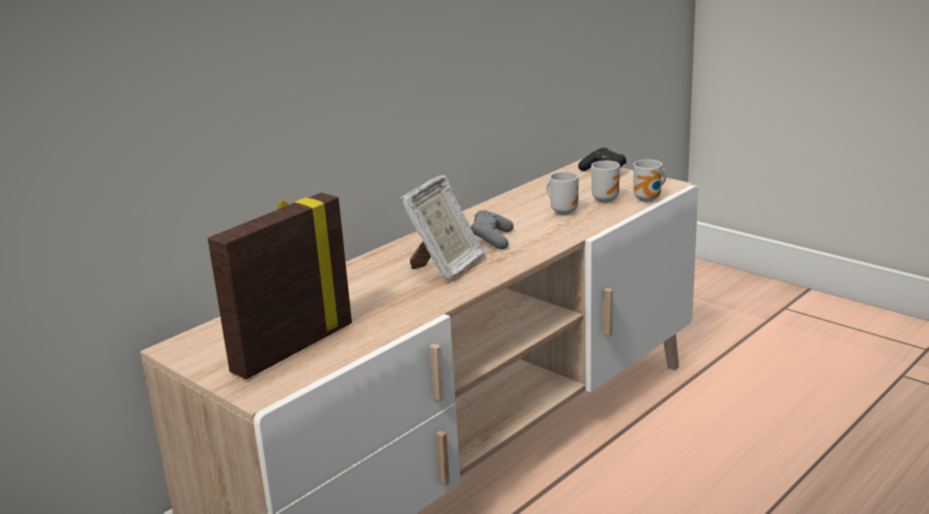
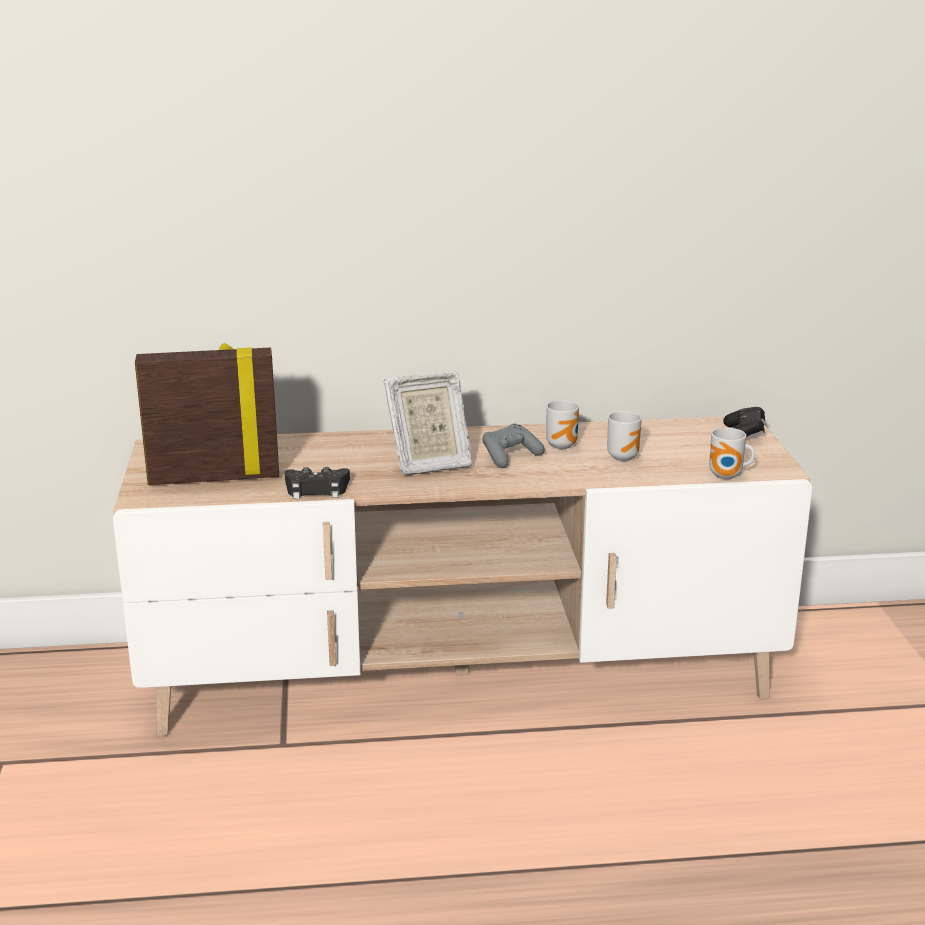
camera: 40 degrees right, 0 degrees up
mug [591,161,620,203] -> mug moved to [546,400,579,449]
none -> black game controller [285,467,350,499]

